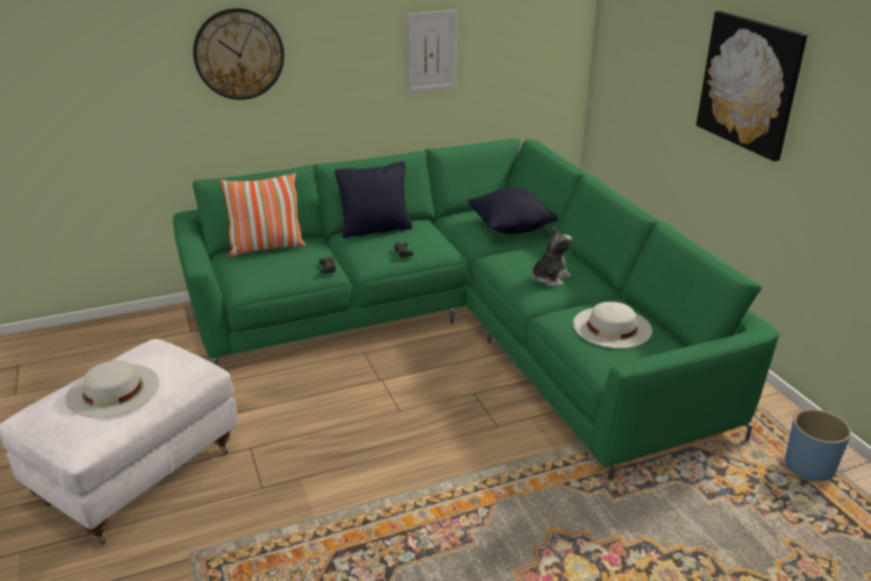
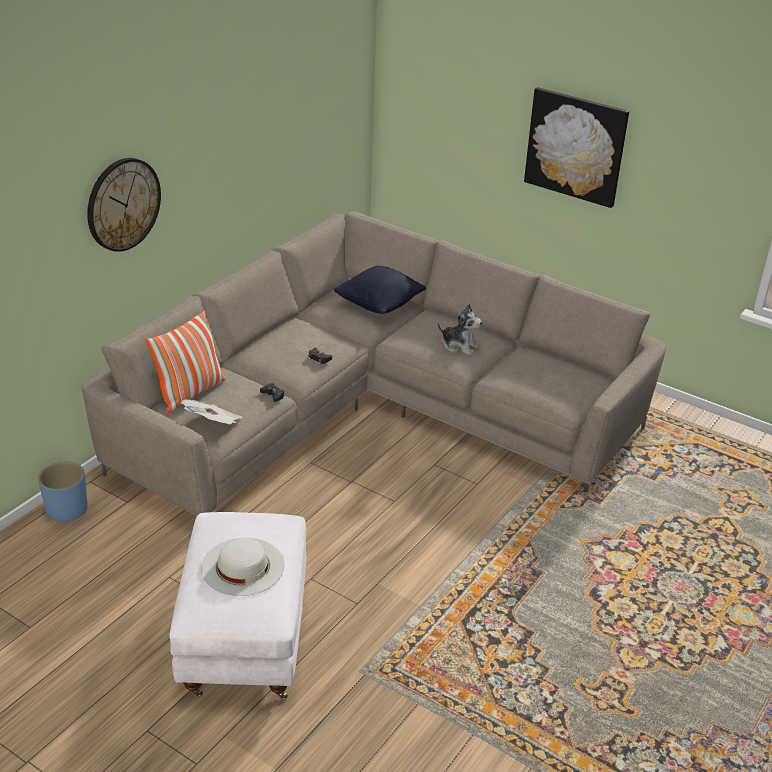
camera: 35 degrees left, 5 degrees up
green sofa [173,138,779,480] -> beige sofa [82,212,666,516]
black pillow [335,161,412,238] -> none
picture [406,10,457,94] -> none
plush toy [532,226,572,287] -> plush toy turned 105 degrees clockwise [437,304,482,355]
white hat [573,302,652,348] -> none
blue planter [785,409,851,482] -> blue planter moved to [38,461,88,523]
none -> newspaper [181,399,243,425]

